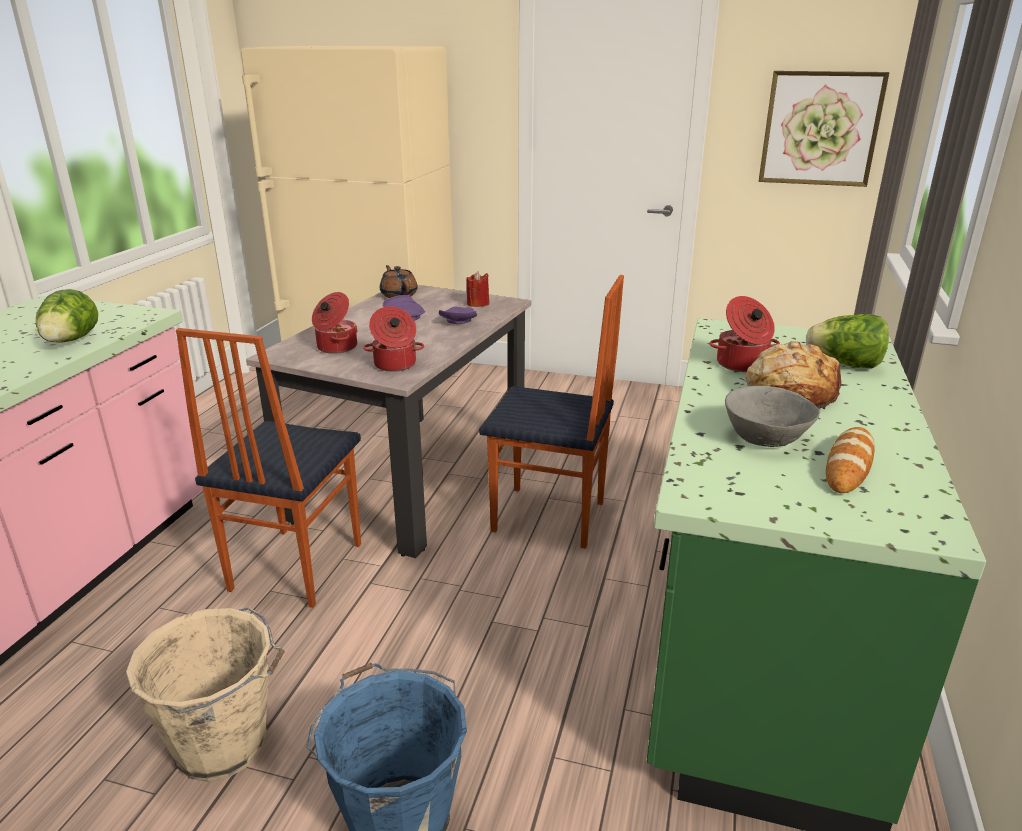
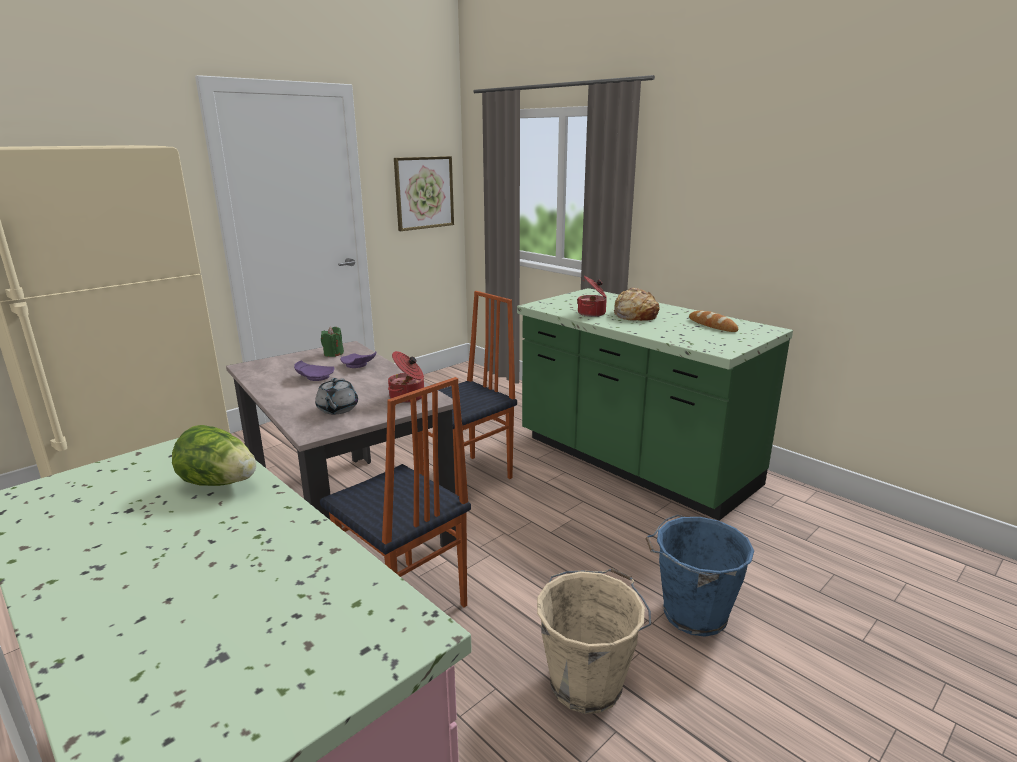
camera: 60 degrees left, 5 degrees down
cooking pot [312,292,358,354] -> grey teapot [315,378,358,414]
brown teapot [380,265,418,298] -> none
red candle [467,271,489,307] -> green candle [321,327,344,357]
grey bowl [725,386,820,447] -> none
lettuce [806,314,889,369] -> none

